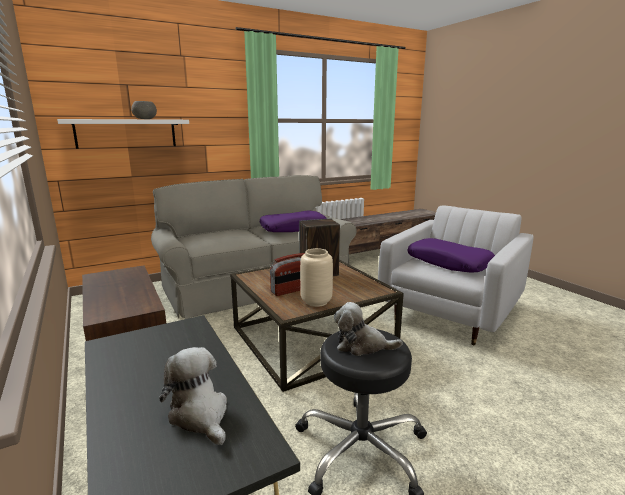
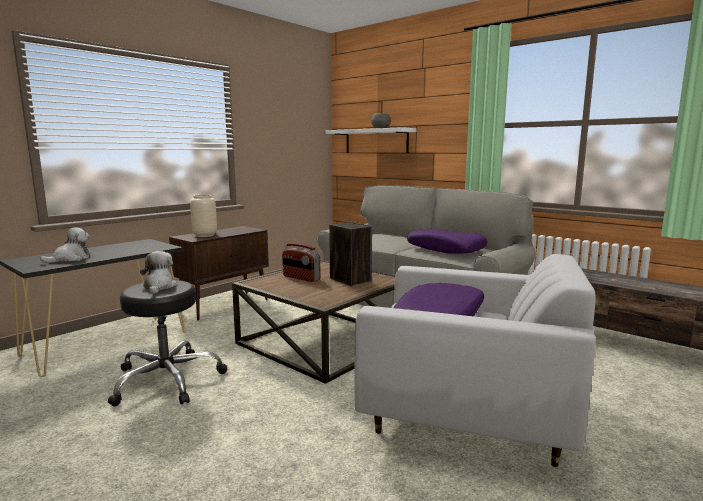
camera: 70 degrees right, 5 degrees down
beige vase [300,248,333,307] -> beige vase moved to [190,195,217,237]

